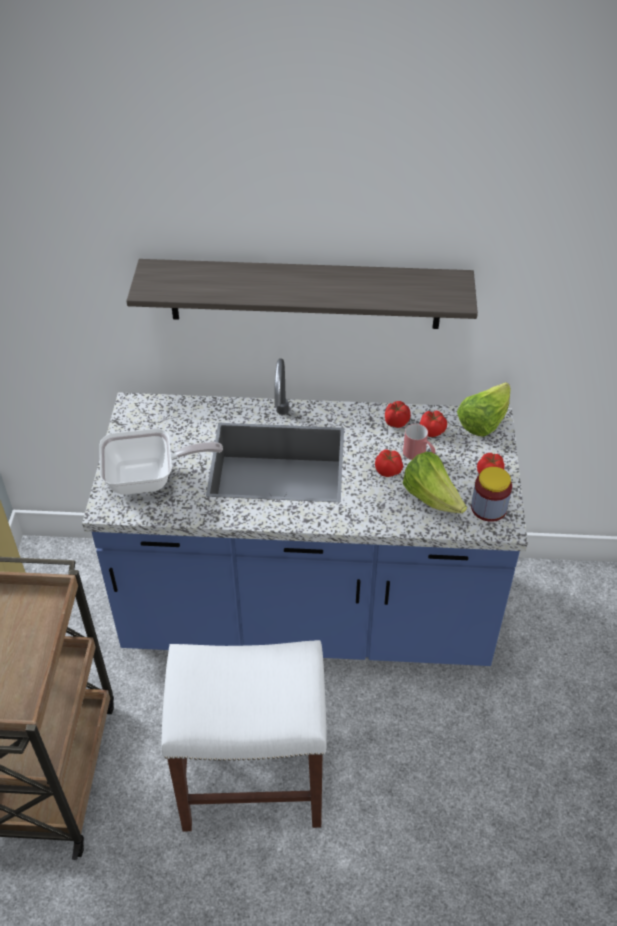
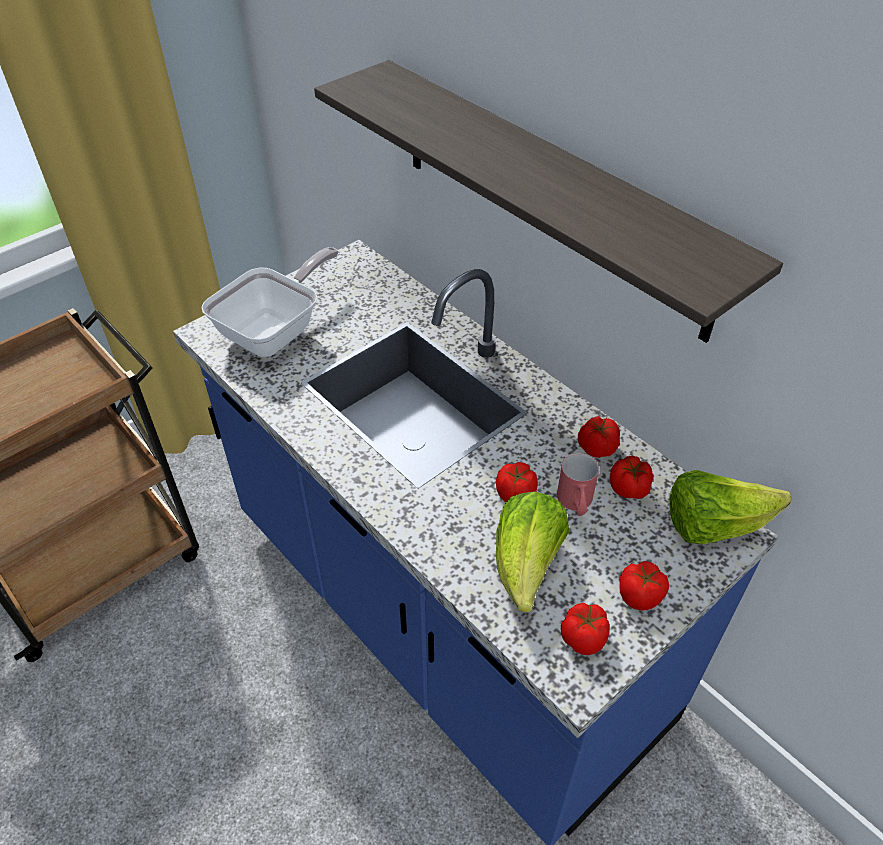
camera: 45 degrees right, 0 degrees up
frying pan [99,429,223,495] -> frying pan turned 90 degrees counterclockwise [201,247,339,357]
white stool [161,640,327,832] -> none
jar [471,467,512,522] -> tomato [561,603,610,655]

